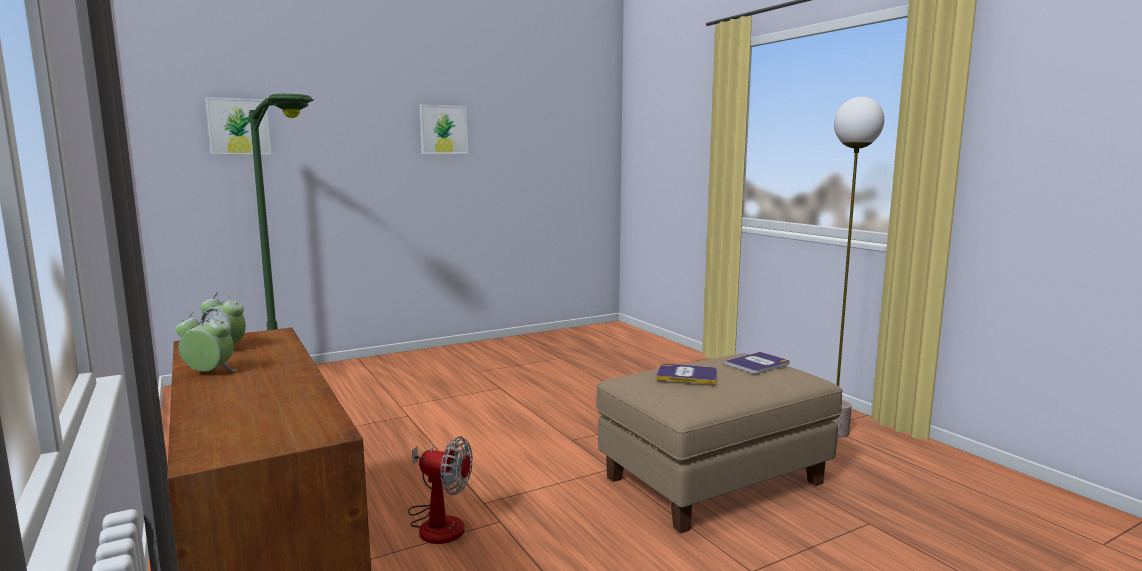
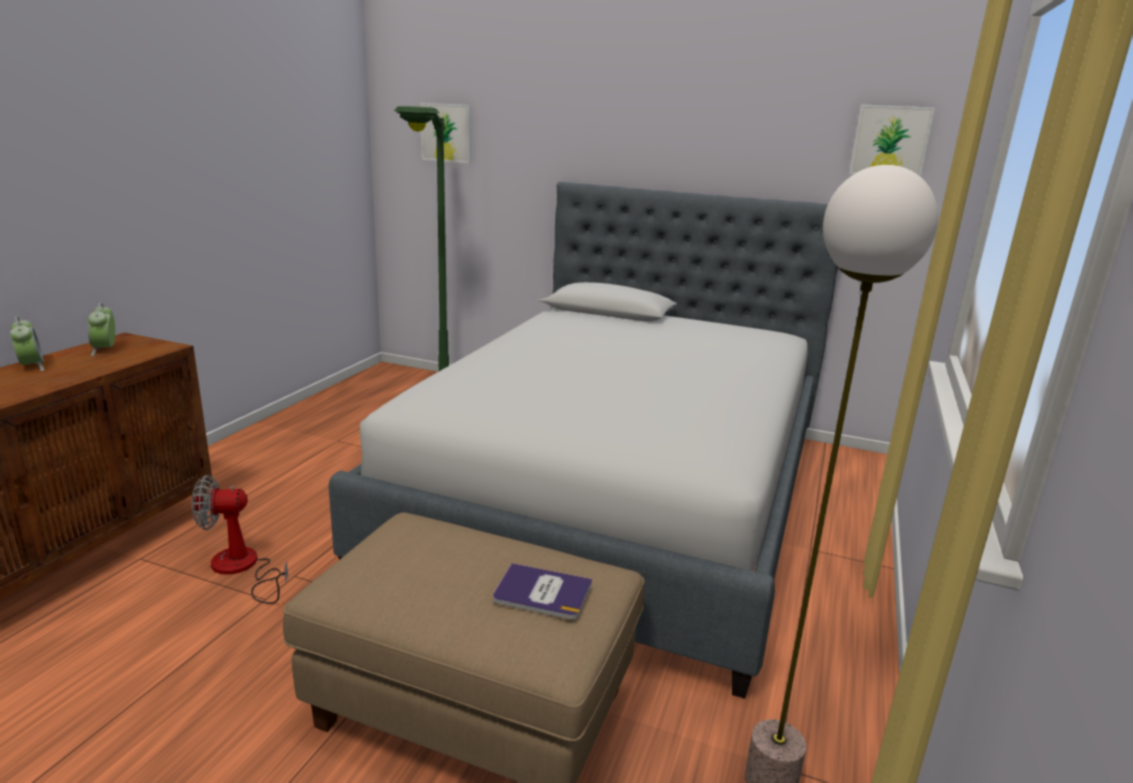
camera: 50 degrees right, 10 degrees up
fan [408,436,473,544] -> fan turned 105 degrees clockwise [192,475,288,604]
picture [420,105,468,154] -> picture moved to [849,105,935,177]
book [656,364,717,384] -> none
none -> bed [329,182,838,699]

